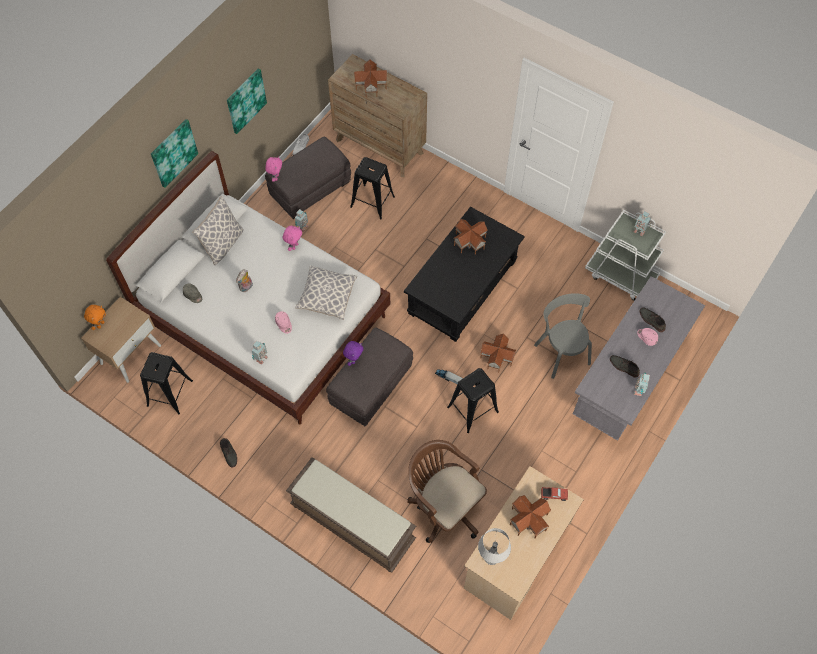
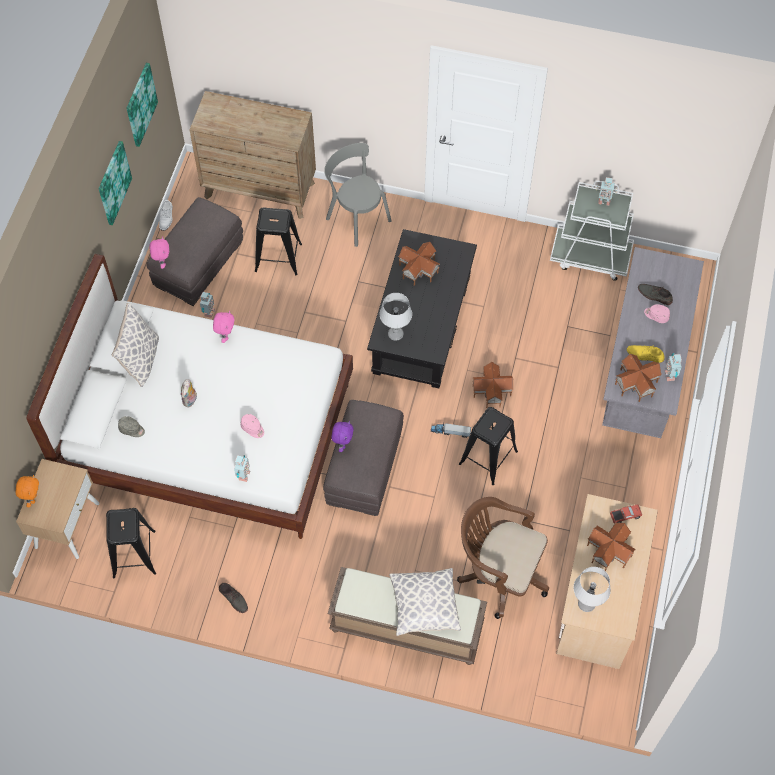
camera: 20 degrees left, 0 degrees up
picture [151,119,198,188] -> picture moved to [127,63,158,147]
pillow [295,265,357,320] -> pillow moved to [390,568,461,636]
toy house [354,59,387,97] -> toy house moved to [615,354,662,402]
grey chair [534,293,592,379] -> grey chair moved to [324,143,391,247]
grey shoe [610,355,640,378] -> yellow shoe [627,345,665,363]
none -> grey table lamp [380,293,412,341]

